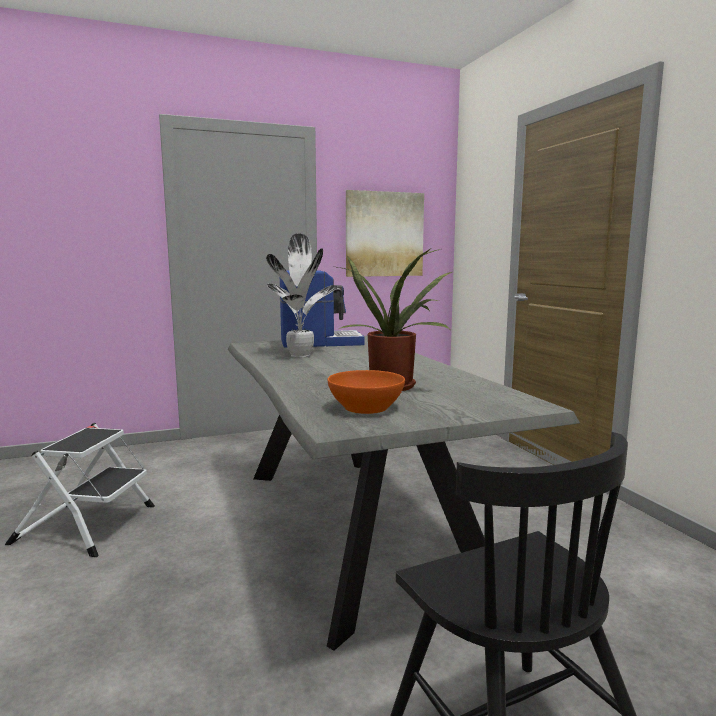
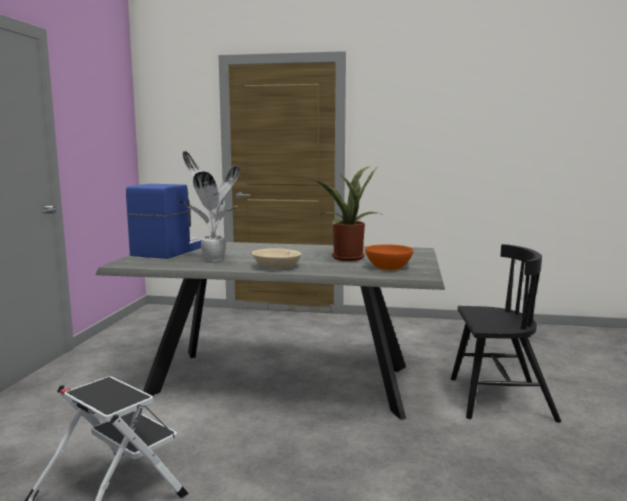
camera: 60 degrees left, 0 degrees up
picture [346,190,424,277] -> none
none -> beige bowl [252,248,301,269]

